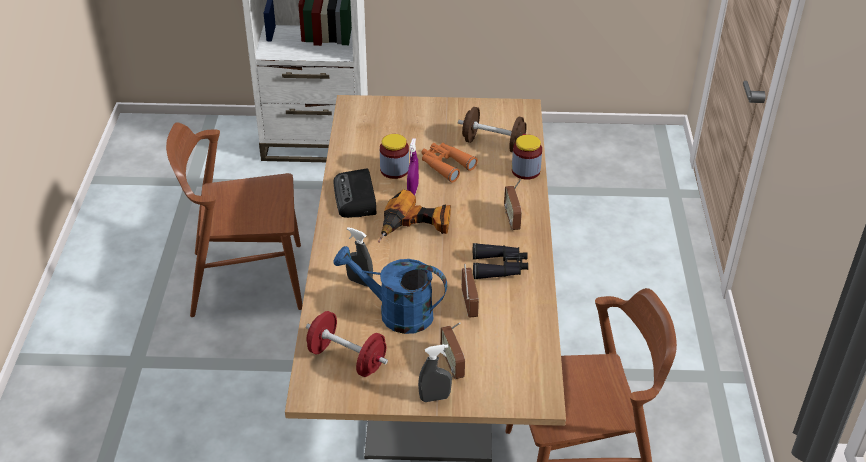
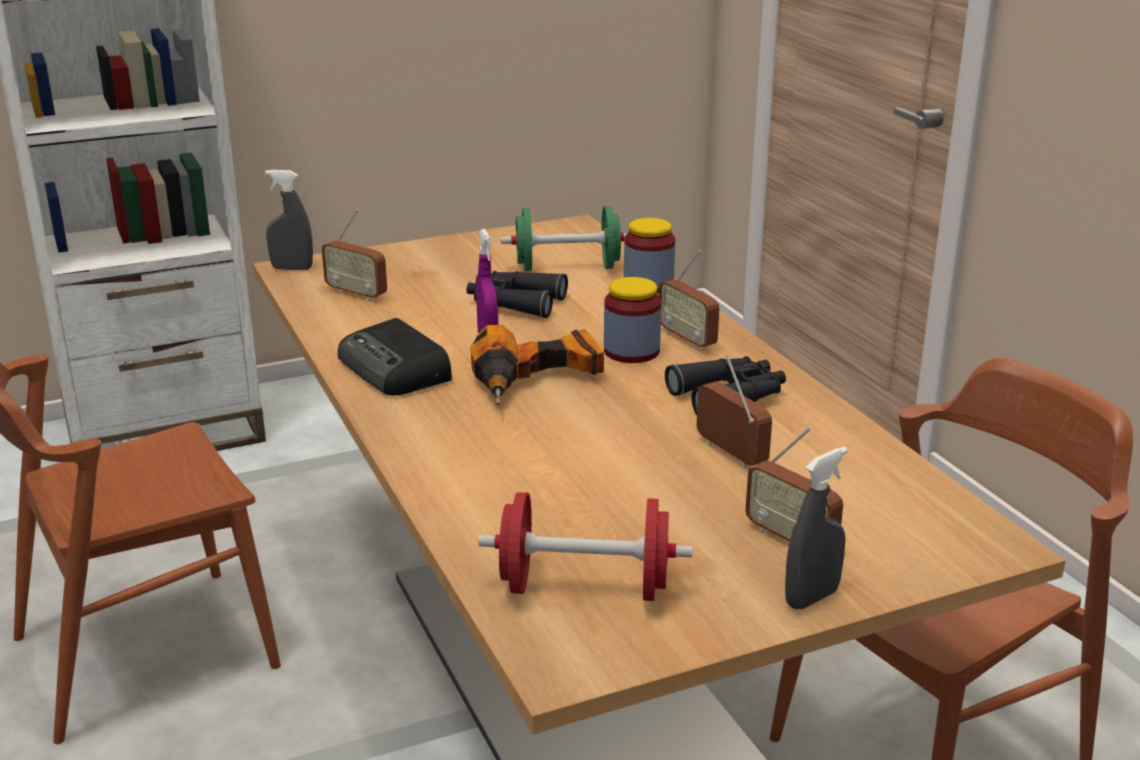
camera: 25 degrees left, 15 degrees down
blue watering can [333,246,447,334] -> none
grey spray bottle [346,227,373,287] -> grey spray bottle moved to [265,170,313,270]
jar [380,134,409,179] -> jar moved to [604,277,661,363]
orange binoculars [421,143,478,182] -> black binoculars [467,271,568,318]
brown dumbbell [458,107,527,152] -> green dumbbell [501,206,627,271]
none -> radio [322,209,387,302]

